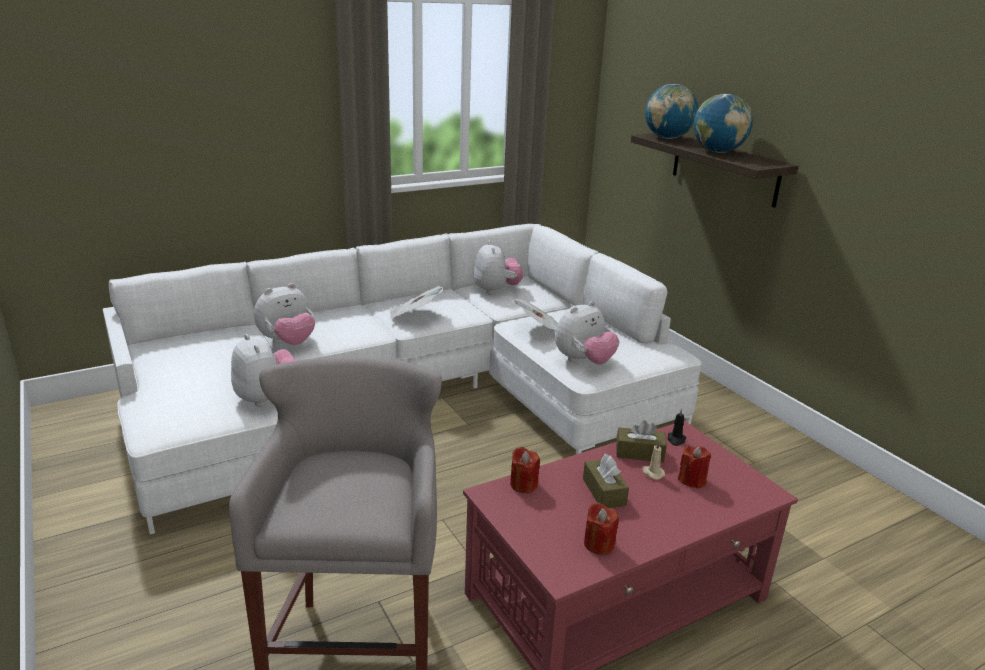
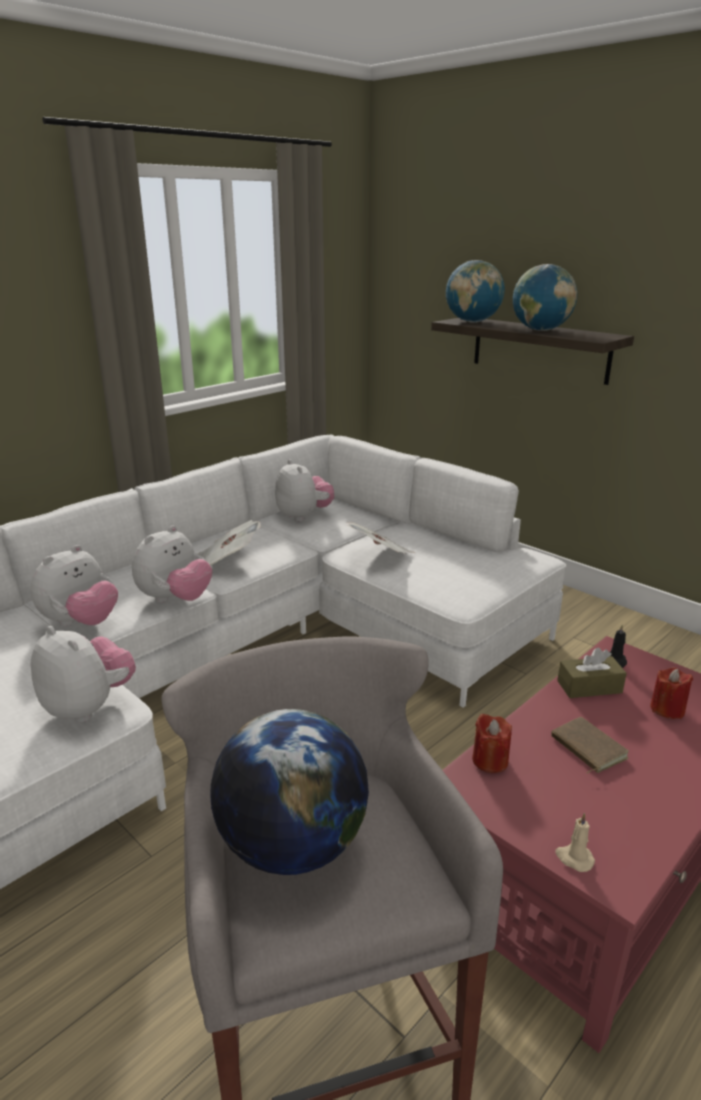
camera: 15 degrees left, 0 degrees up
plush toy [555,301,619,364] -> plush toy moved to [132,525,212,603]
brown tissue box [583,454,629,508] -> brown book [552,717,629,774]
red candle [584,502,619,555] -> none
beige candle [642,441,665,480] -> beige candle moved to [555,813,595,872]
none -> globe [210,709,369,875]

